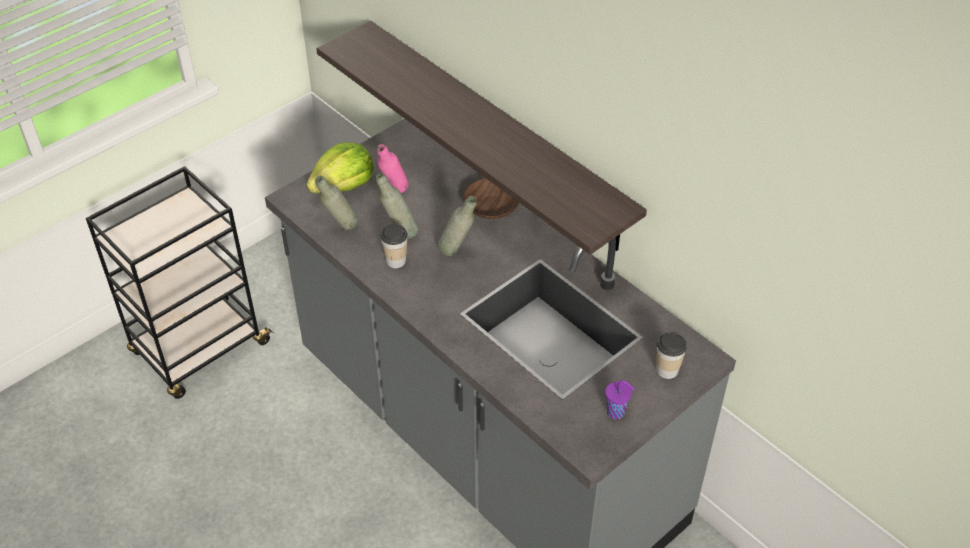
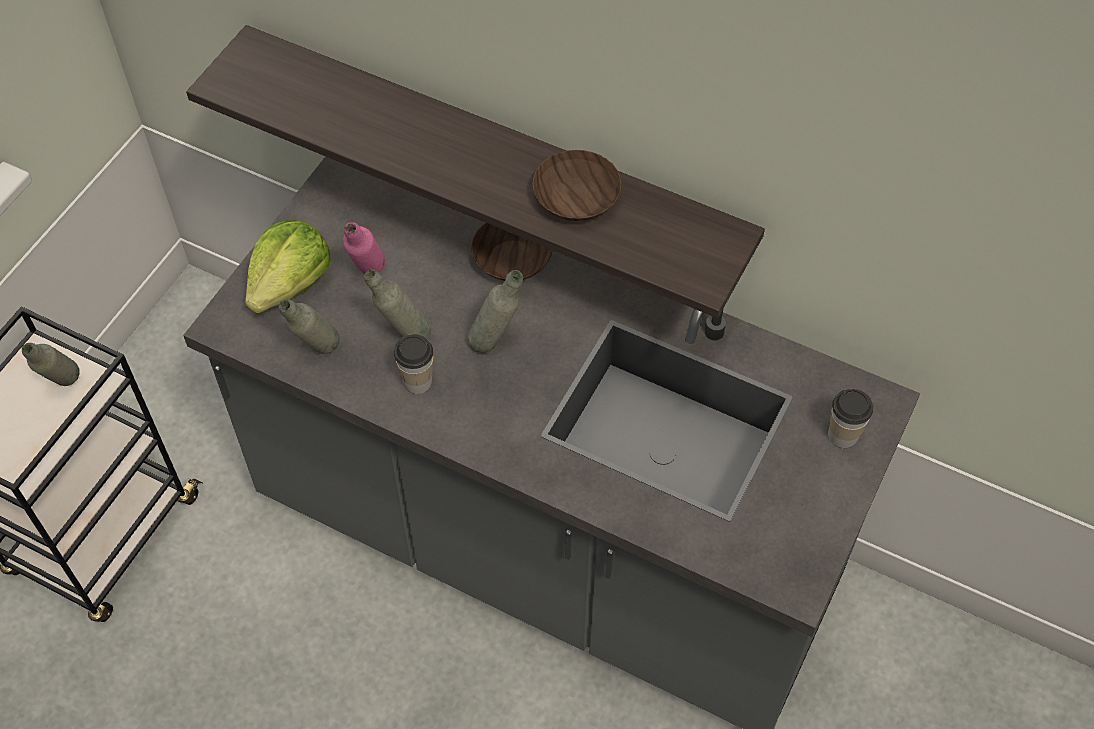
camera: 20 degrees left, 10 degrees up
purple cup [605,380,635,419] -> none
none -> grey bottle [22,343,80,387]
none -> brown bowl [532,150,622,221]

